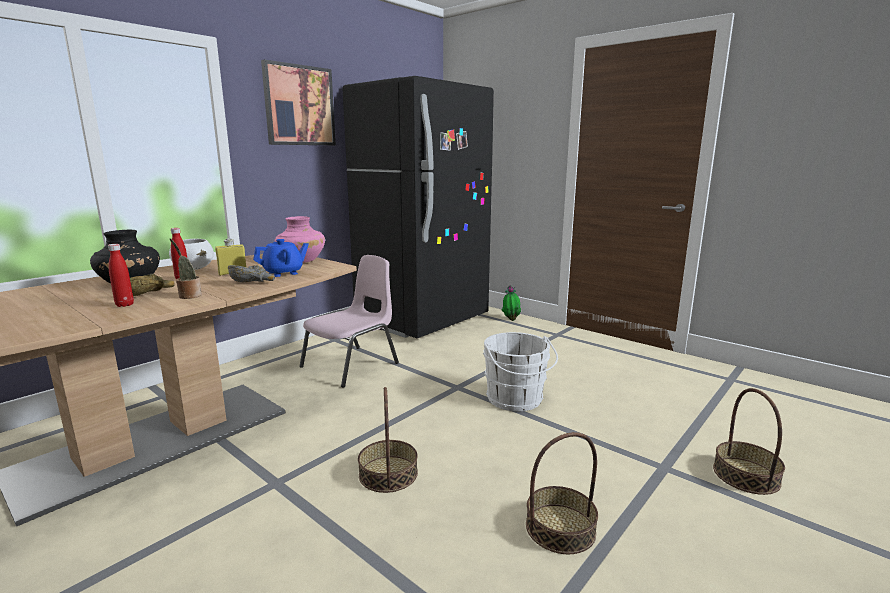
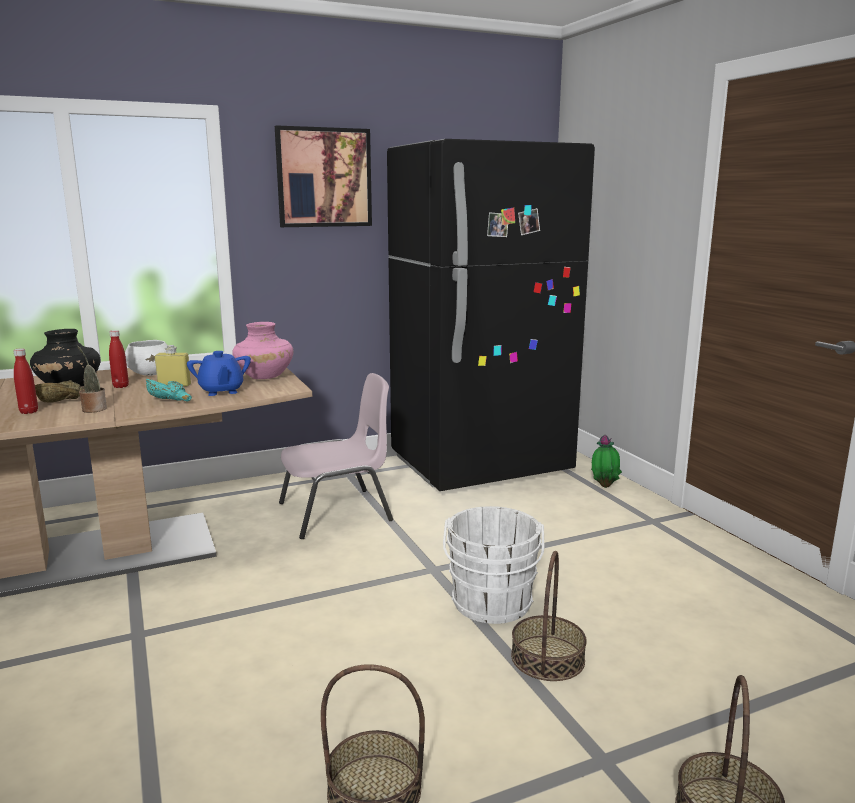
camera: 25 degrees right, 0 degrees up
grey bowl [228,265,275,282] -> turquoise bowl [146,379,192,401]
blue teapot [253,239,309,277] -> blue teapot turned 75 degrees clockwise [187,351,251,396]
basket [358,387,418,493] -> basket moved to [511,551,587,681]

